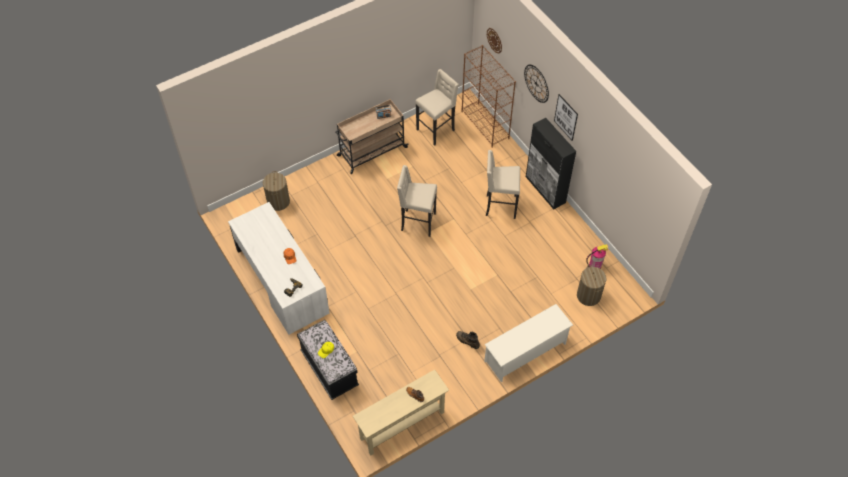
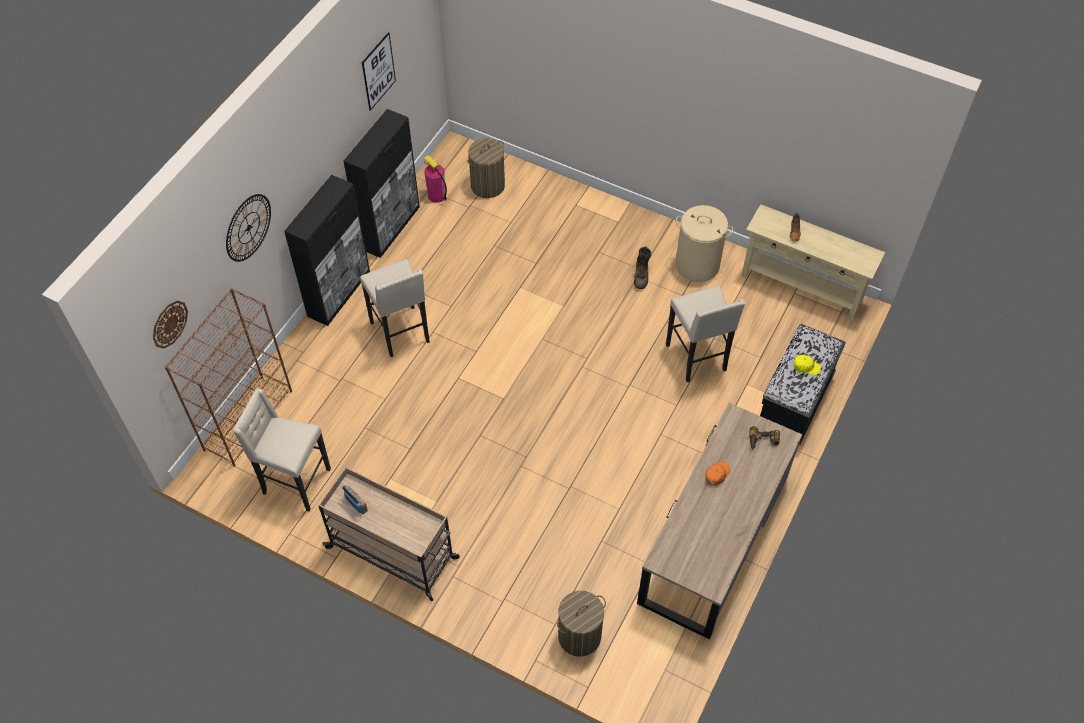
camera: 120 degrees left, 0 degrees up
white desk [228,202,330,335] -> brown desk [637,403,802,639]
beige stool [397,165,437,237] -> beige stool moved to [666,286,745,382]
white shoe rack [484,304,573,382] -> none
picture [554,94,578,141] -> picture moved to [362,32,396,111]
none -> black cabinet [344,109,420,258]
none -> beige laundry basket [675,205,733,282]

